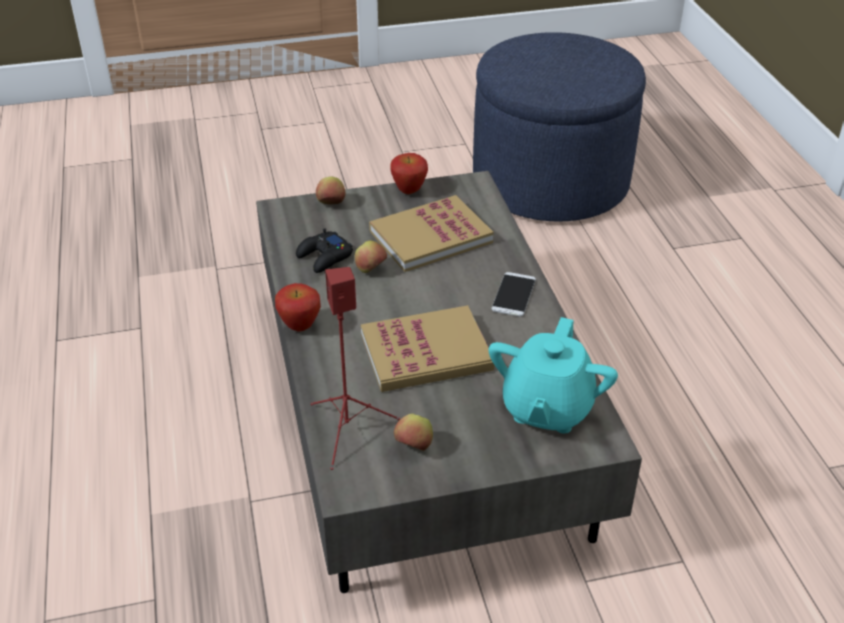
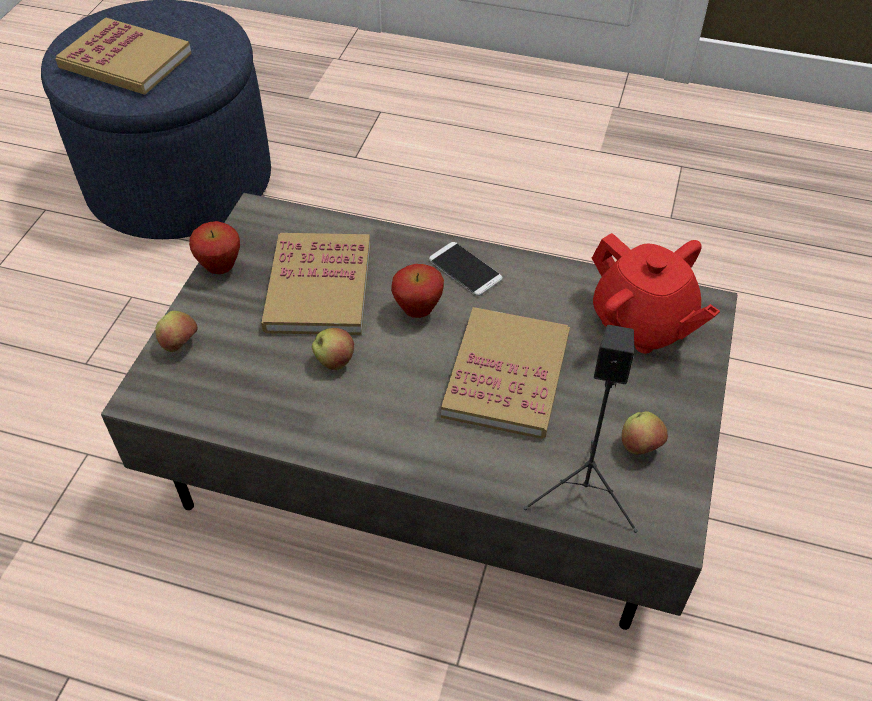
camera: 60 degrees left, 10 degrees up
apple [275,283,321,331] -> apple moved to [391,264,444,318]
black game controller [296,228,353,273] -> none
red speaker [311,267,400,470] -> black speaker [524,325,637,533]
turquoise teapot [489,317,618,434] -> red teapot [592,233,720,354]
none -> book [55,17,192,95]

